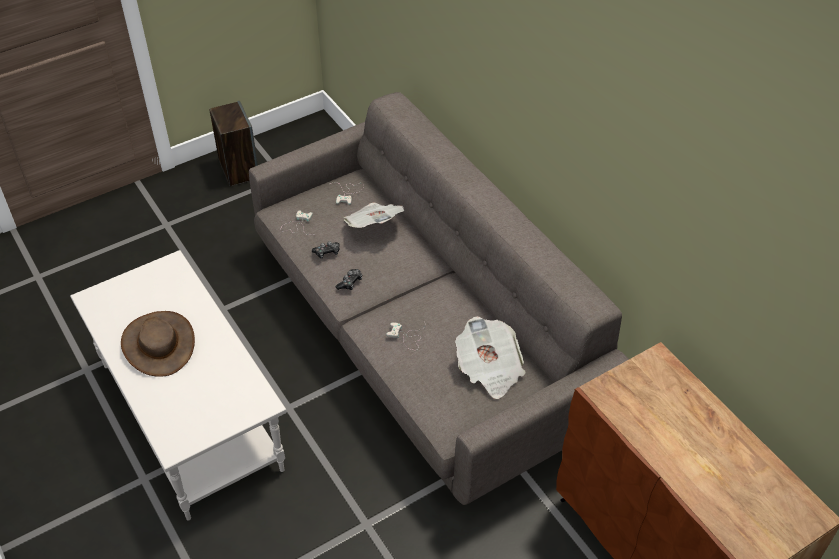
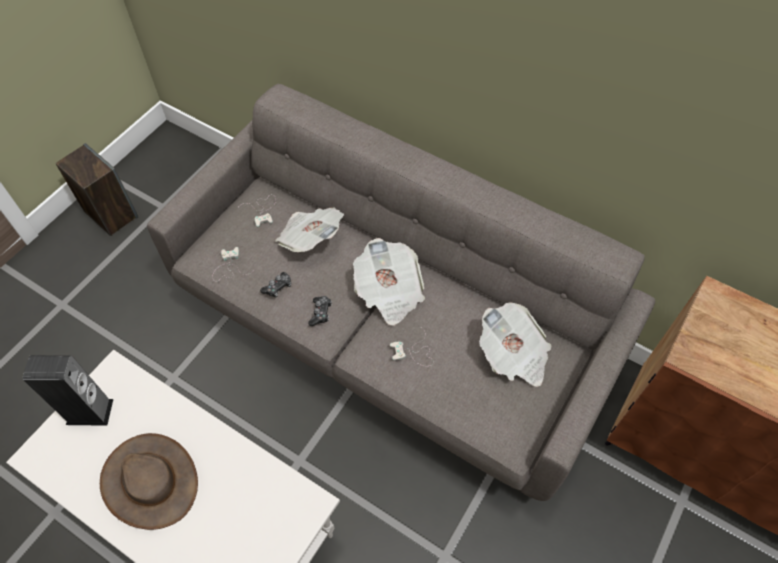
camera: 25 degrees left, 10 degrees up
none -> speaker [23,355,114,426]
none -> newspaper [353,238,425,326]

